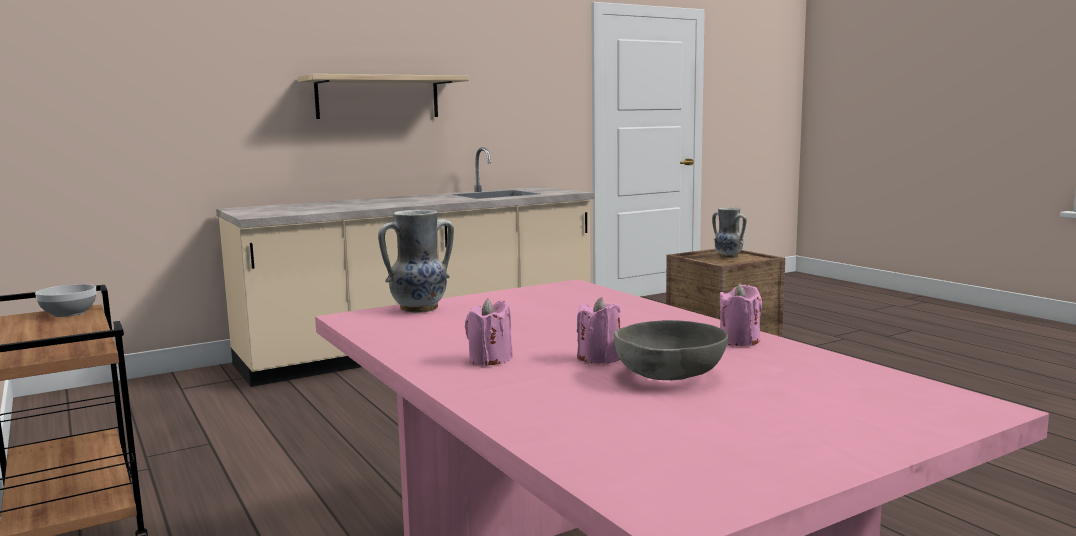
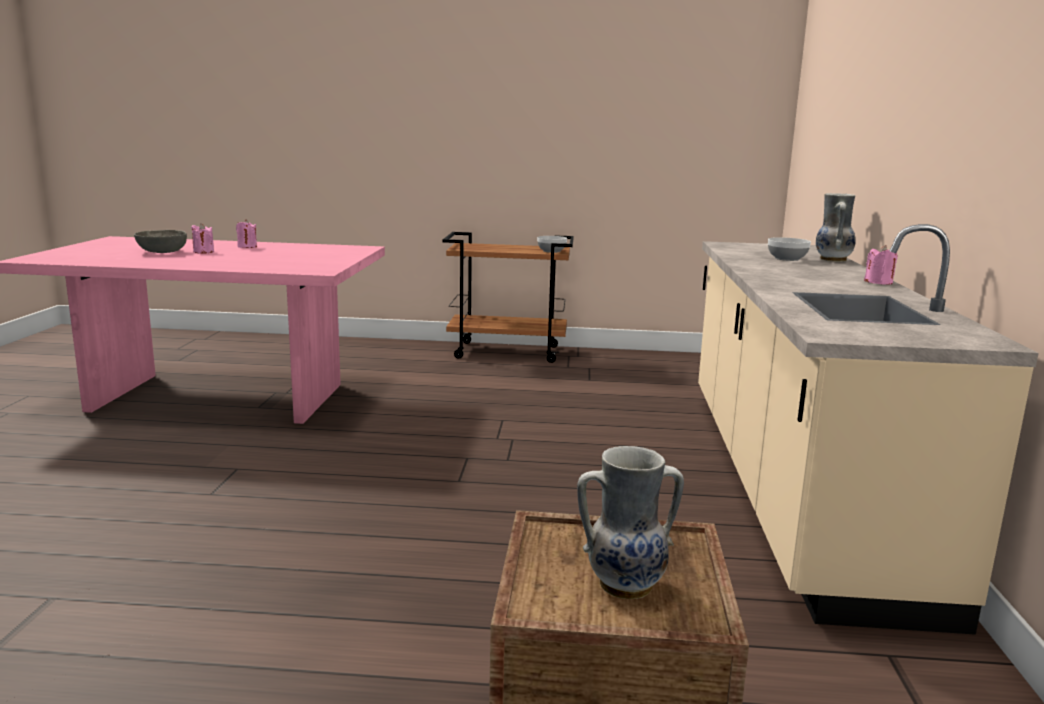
camera: 125 degrees right, 5 degrees up
shelf [298,74,469,119] -> none
vase [378,210,454,313] -> vase moved to [816,193,856,262]
pink candle [720,283,762,346] -> pink candle moved to [864,245,898,285]
none -> bowl [768,237,811,261]

